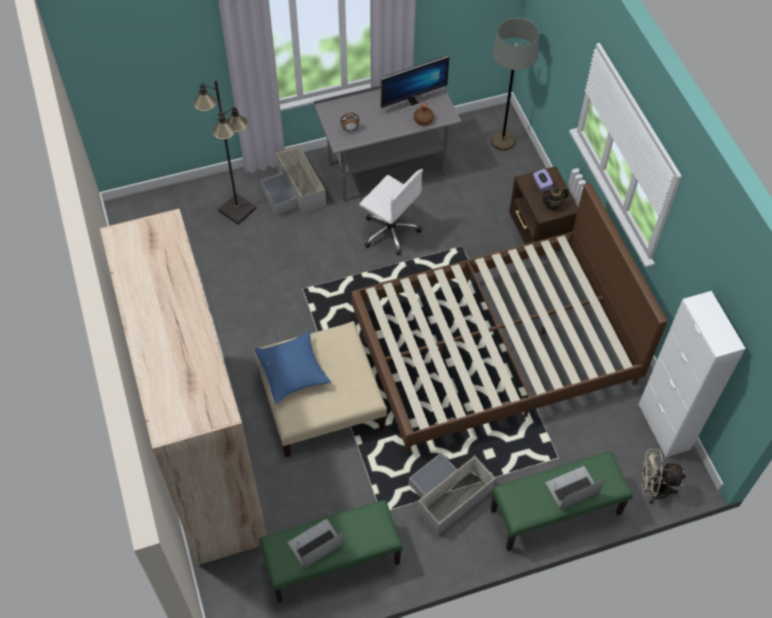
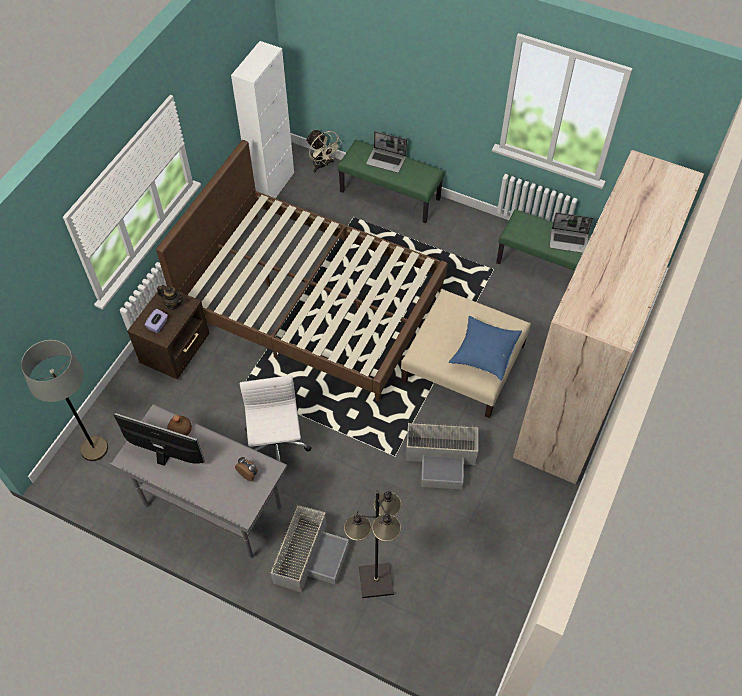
camera: 135 degrees left, 0 degrees up
grey storage box [409,453,496,536] -> grey storage box moved to [406,423,478,489]

